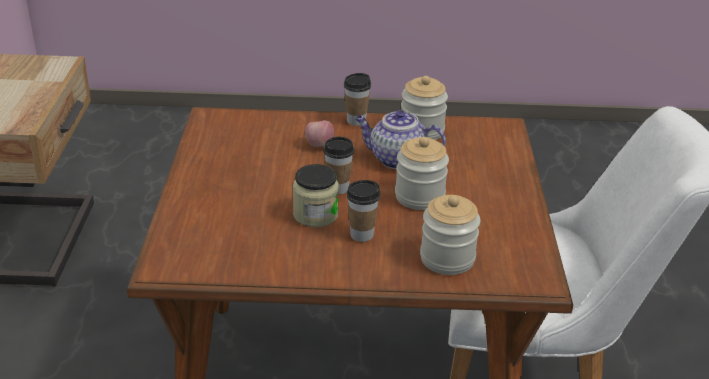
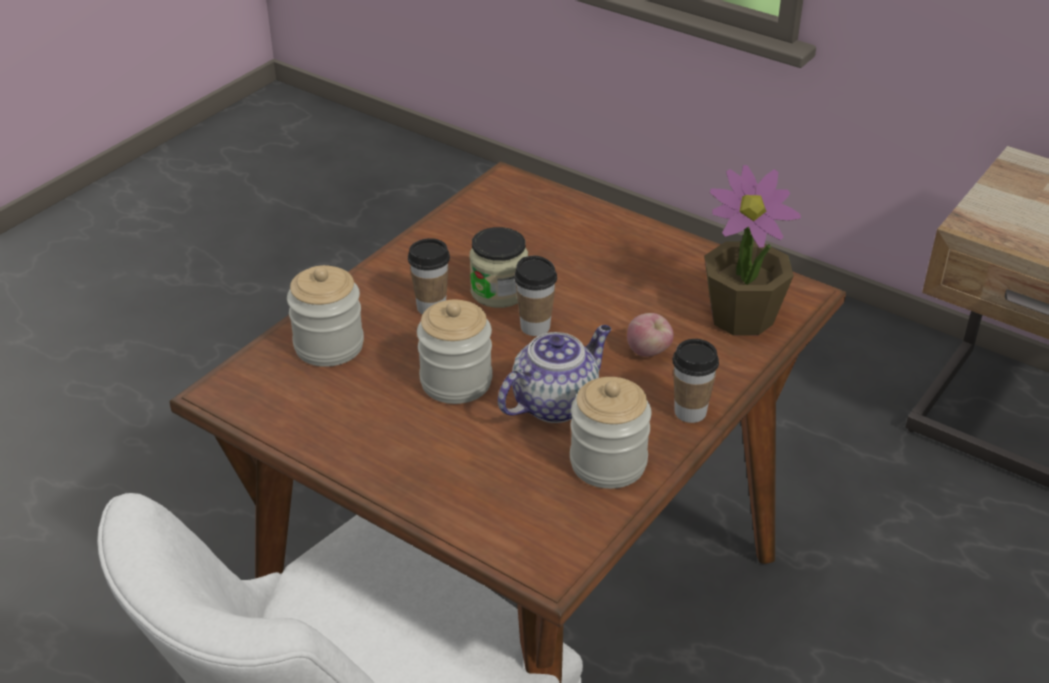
camera: 125 degrees right, 5 degrees up
none -> potted plant [704,165,801,336]

